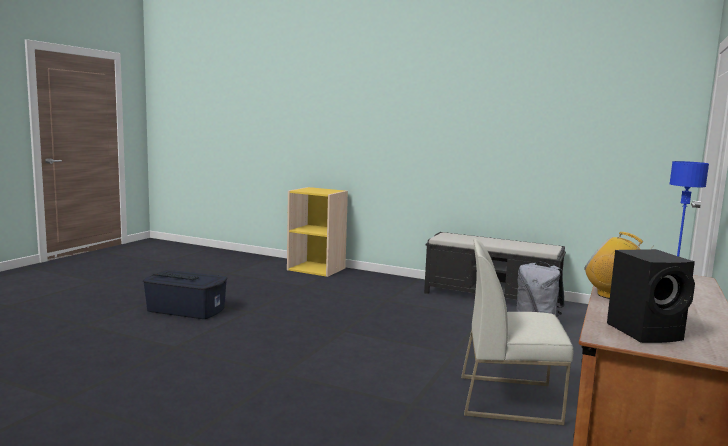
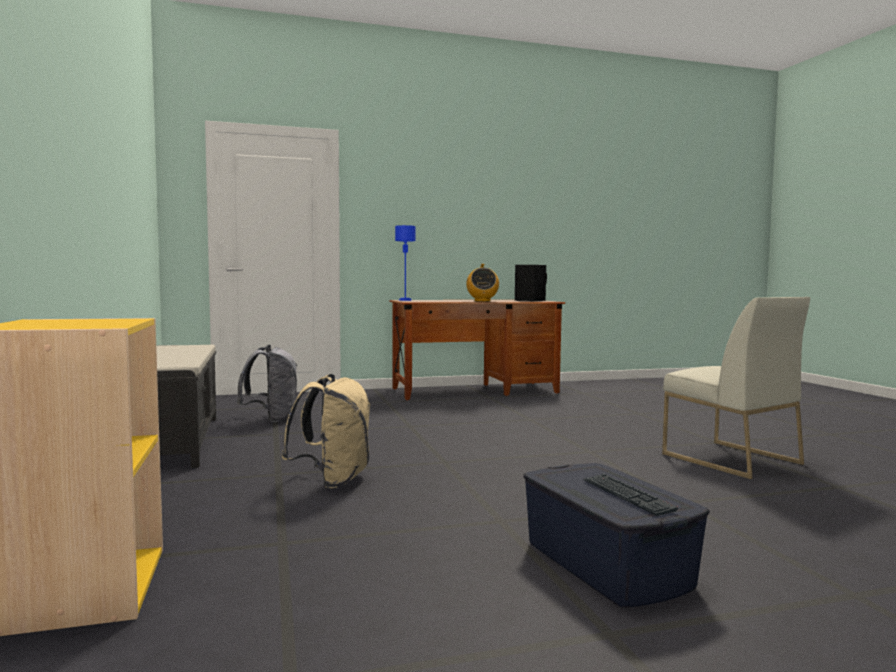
camera: 130 degrees left, 5 degrees down
white chair [461,238,573,425] -> white chair moved to [662,297,811,479]
none -> beige backpack [281,374,371,488]

